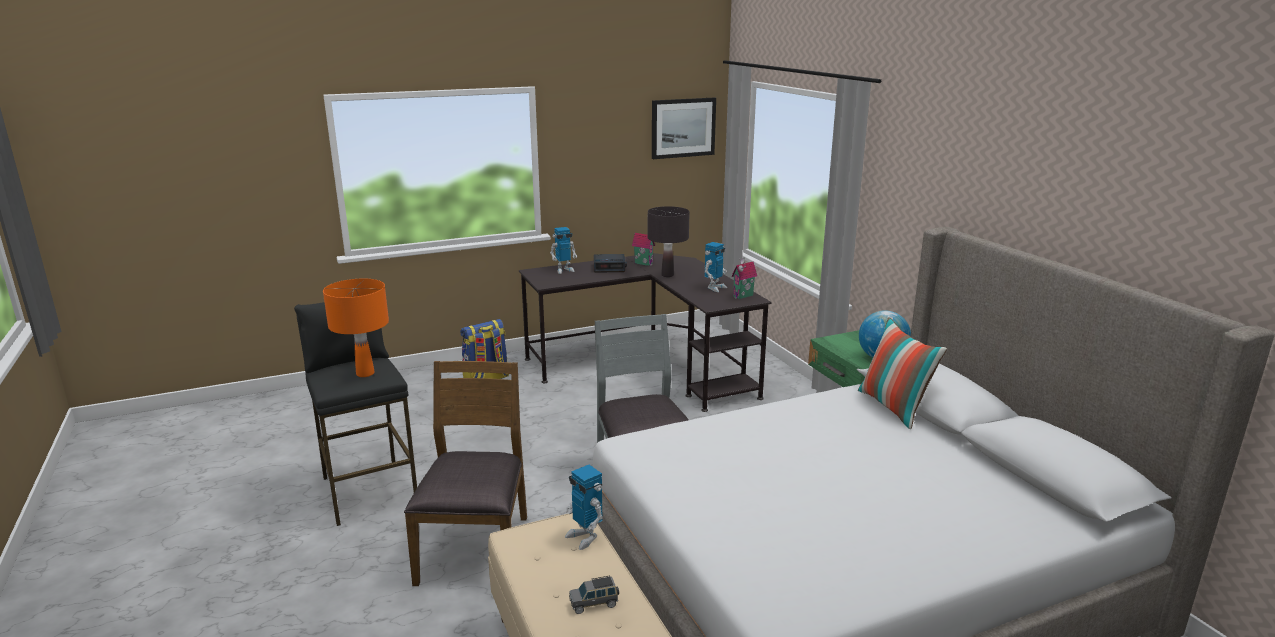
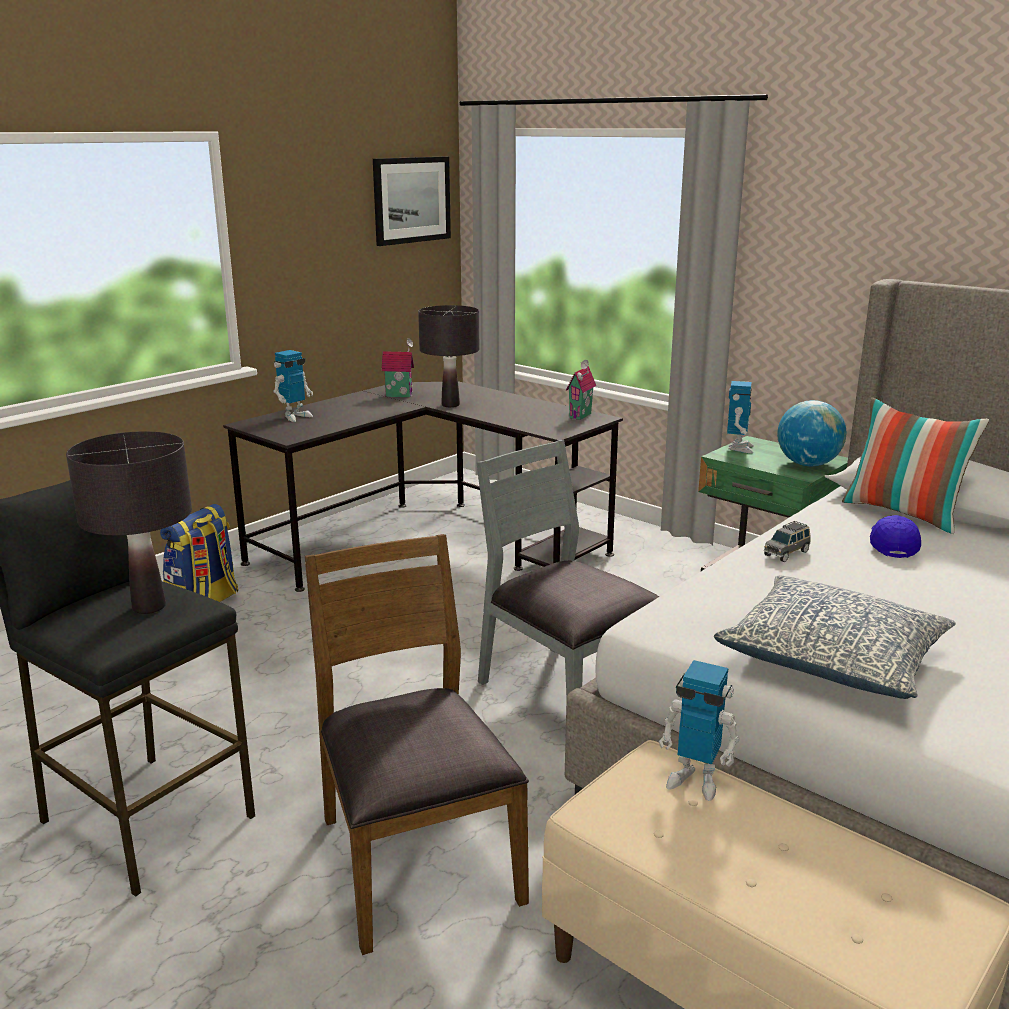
camera: 25 degrees left, 0 degrees up
orange table lamp [323,279,389,377] -> black table lamp [66,431,192,614]
grey toy car [569,575,619,614] -> grey toy car moved to [764,521,811,562]
alarm clock [594,254,627,273] -> none
toy robot [705,242,727,292] -> toy robot moved to [727,381,754,453]
none -> pillow [714,576,956,699]
none -> blue cap [870,515,921,558]

